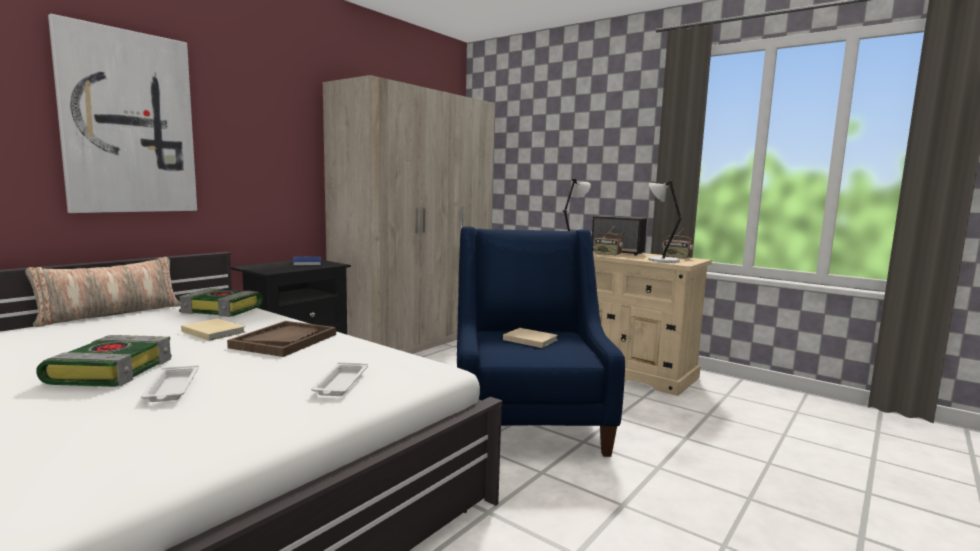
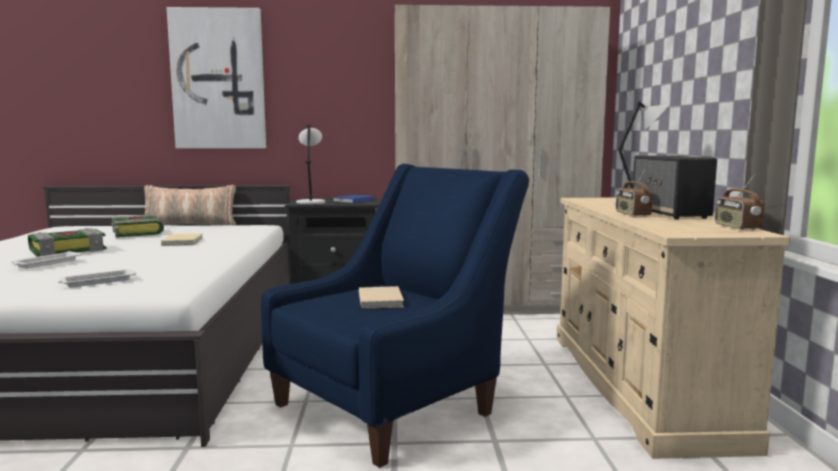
camera: 50 degrees right, 0 degrees up
book [178,288,263,317] -> book moved to [112,214,164,238]
brown tray [227,321,336,357] -> none
grey table lamp [648,180,682,263] -> grey table lamp moved to [296,125,326,204]

